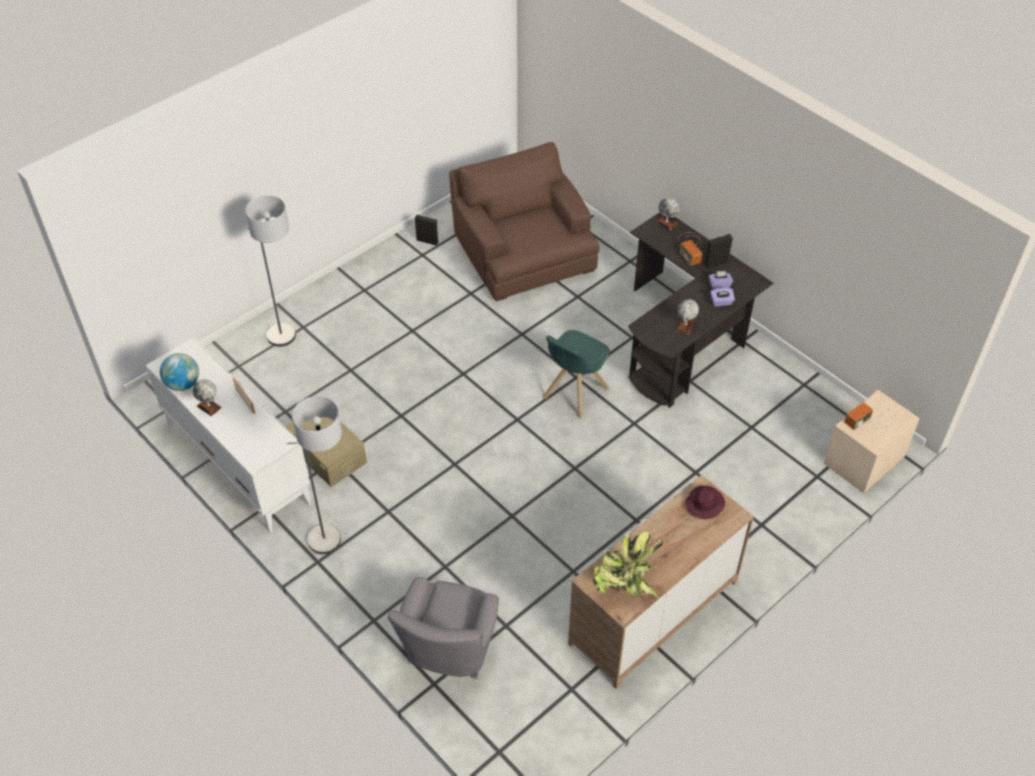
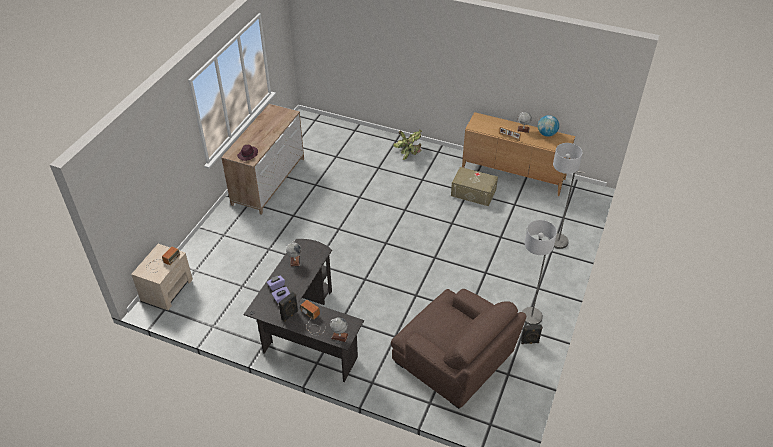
camera: 155 degrees right, 5 degrees down
white dresser [145,338,312,533] -> brown dresser [462,112,575,196]
grey floor lamp [287,396,342,554] -> grey floor lamp moved to [522,220,557,325]
grey armchair [388,577,499,679] -> none
turquoise chair [543,330,610,418] -> none
potted plant [593,531,663,598] -> potted plant moved to [393,129,422,160]

